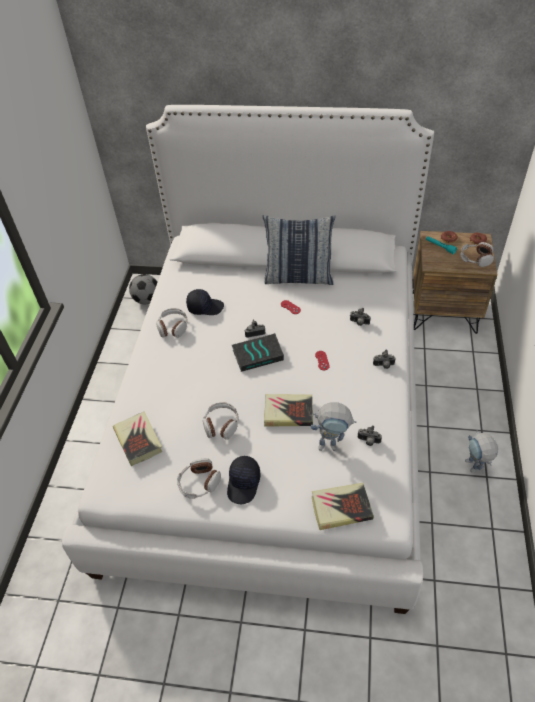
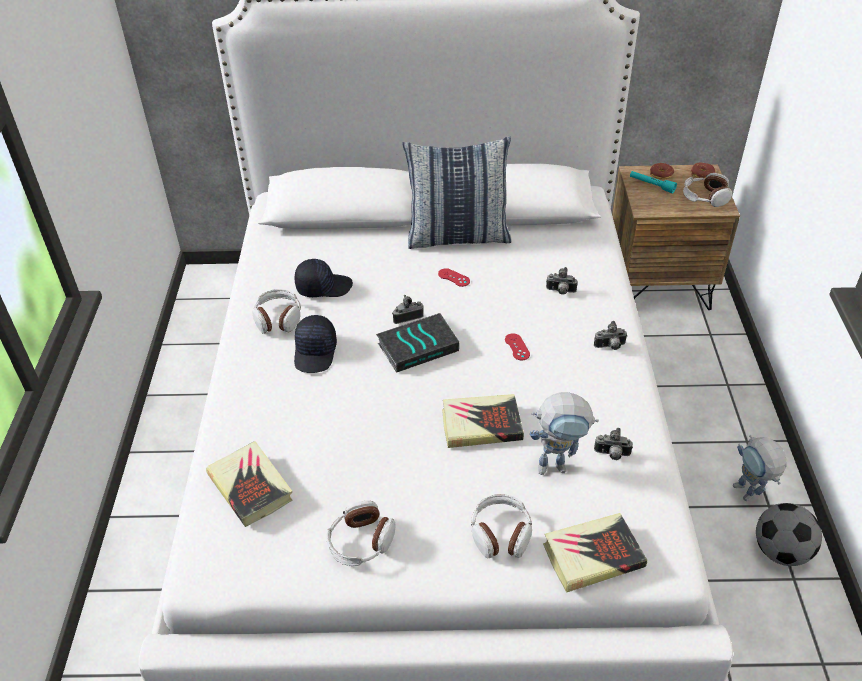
camera: 10 degrees left, 5 degrees down
football [129,274,157,304] -> football moved to [756,503,822,566]
headphones [203,402,239,440] -> headphones moved to [471,494,532,558]
black cap [227,456,261,504] -> black cap moved to [294,315,337,373]

